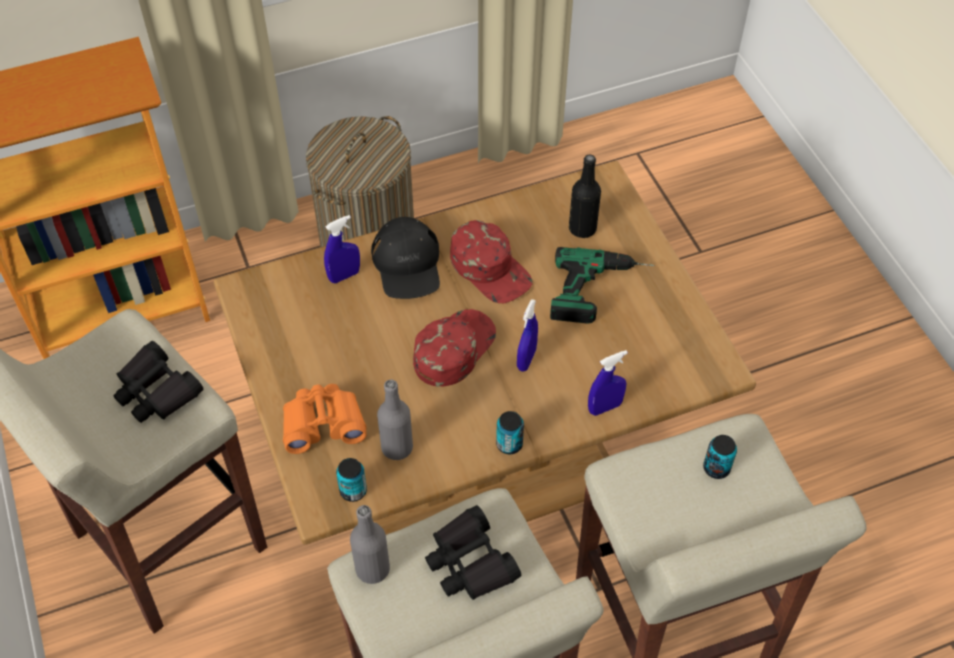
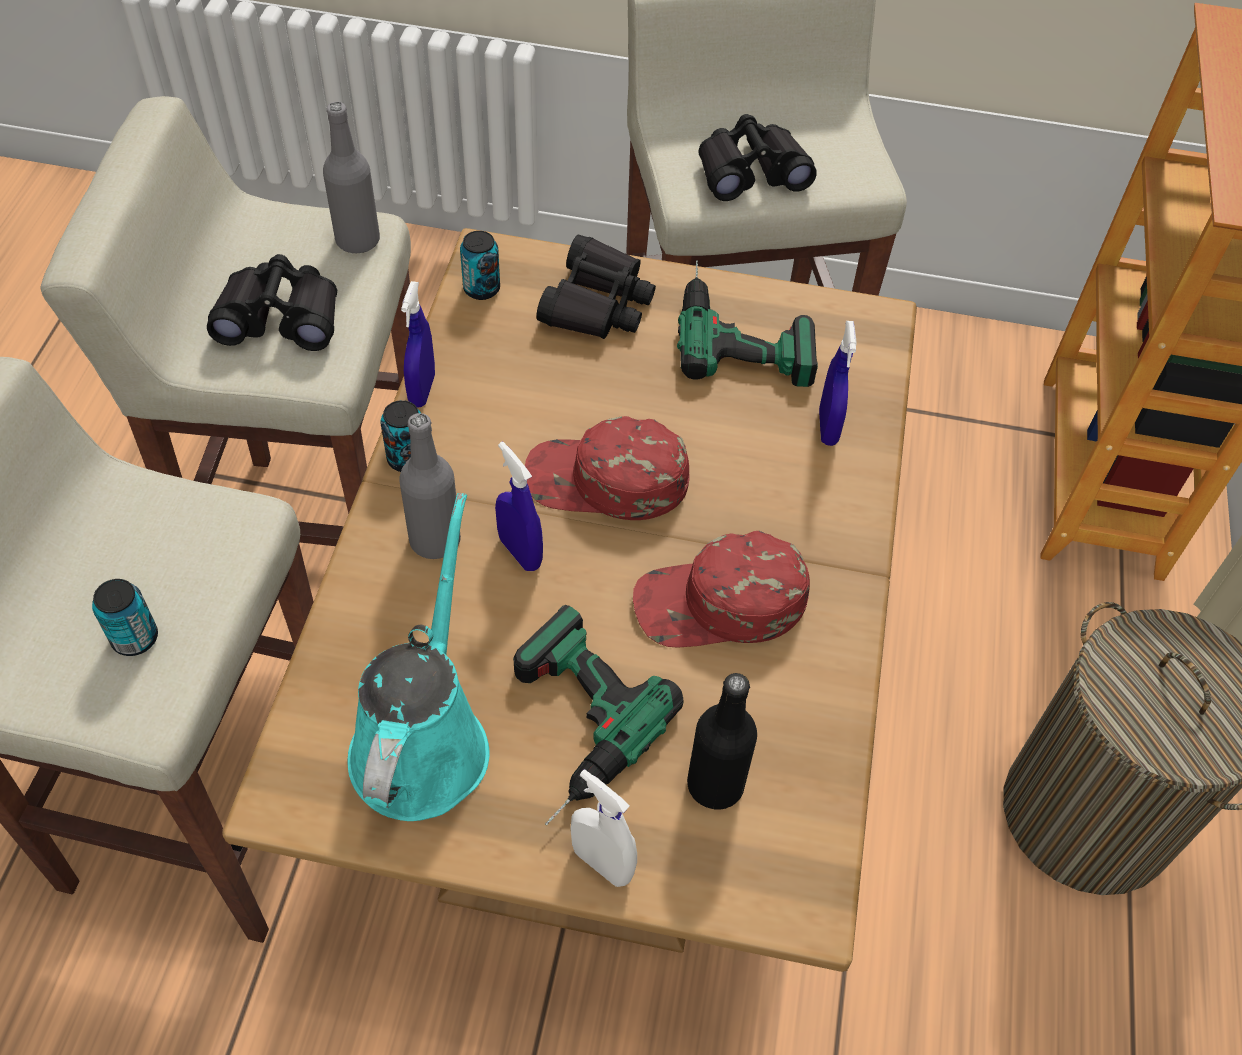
camera: 120 degrees right, 0 degrees up
orange binoculars [283,384,367,454] -> black binoculars [536,234,656,339]
black cap [371,217,440,299] -> none
grey bottle [377,380,413,460] -> grey bottle moved to [399,413,461,559]
red cap [413,309,496,387] -> red cap turned 120 degrees clockwise [525,416,690,520]
blue spray bottle [588,350,628,416] -> blue spray bottle moved to [401,281,435,408]
none -> turquoise watering can [347,493,490,821]
none -> white spray bottle [571,769,637,887]
none -> power drill [677,260,818,387]

